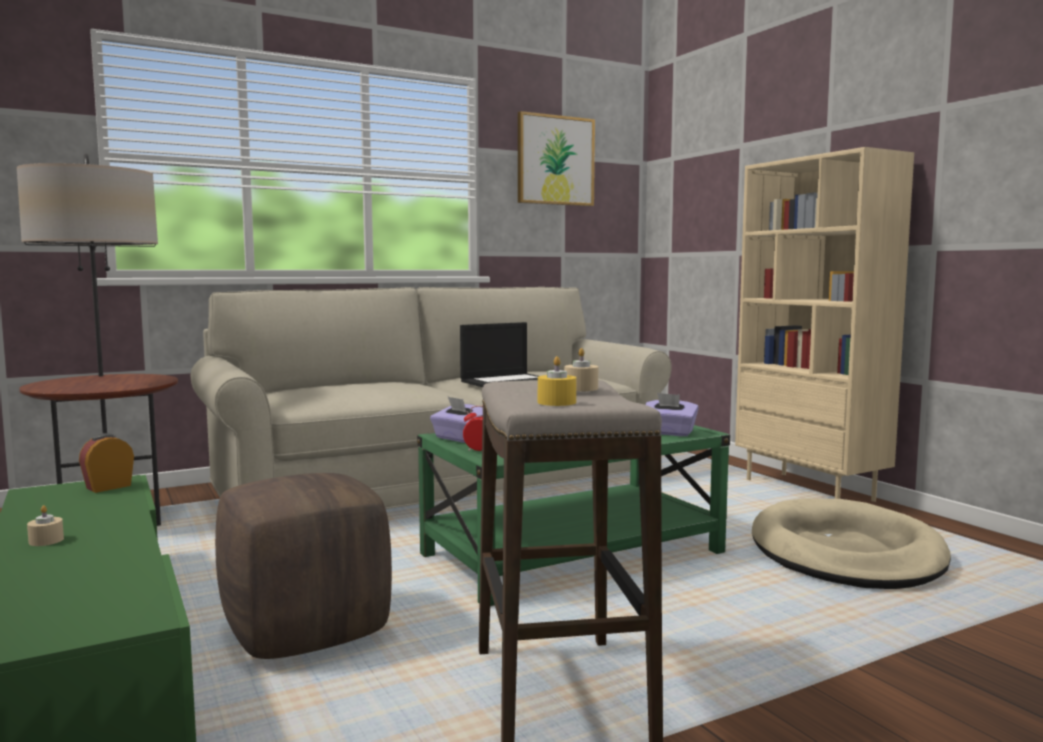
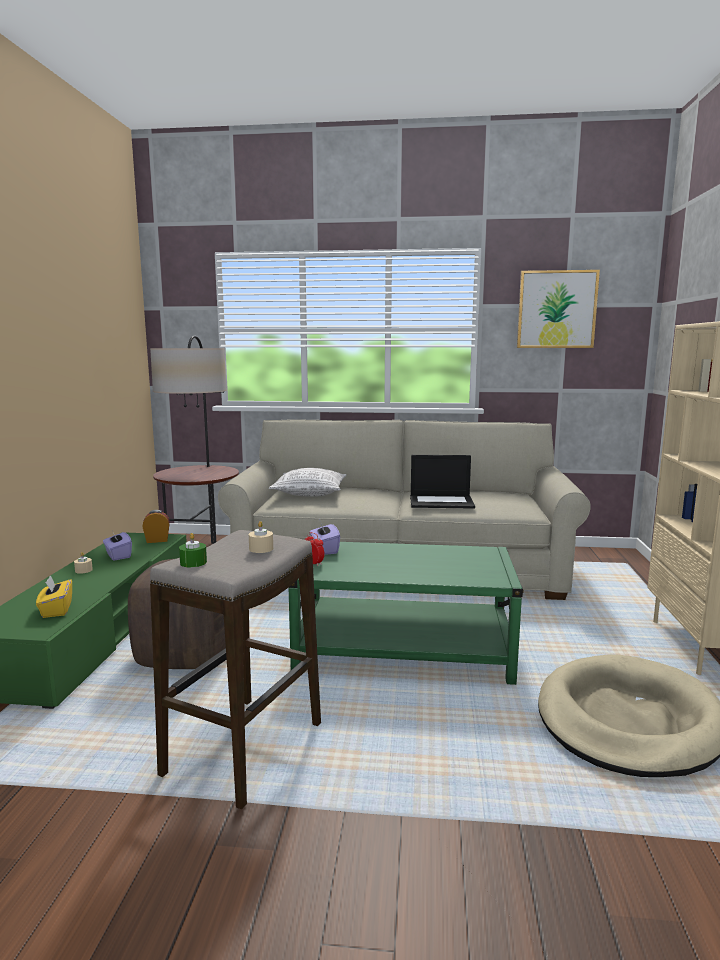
camera: 35 degrees right, 5 degrees up
yellow candle [538,356,576,406] -> green candle [179,533,207,567]
purple tissue box [646,393,699,436] -> purple tissue box moved to [103,532,132,561]
none -> yellow tissue box [36,575,72,618]
none -> pillow [269,468,347,497]

